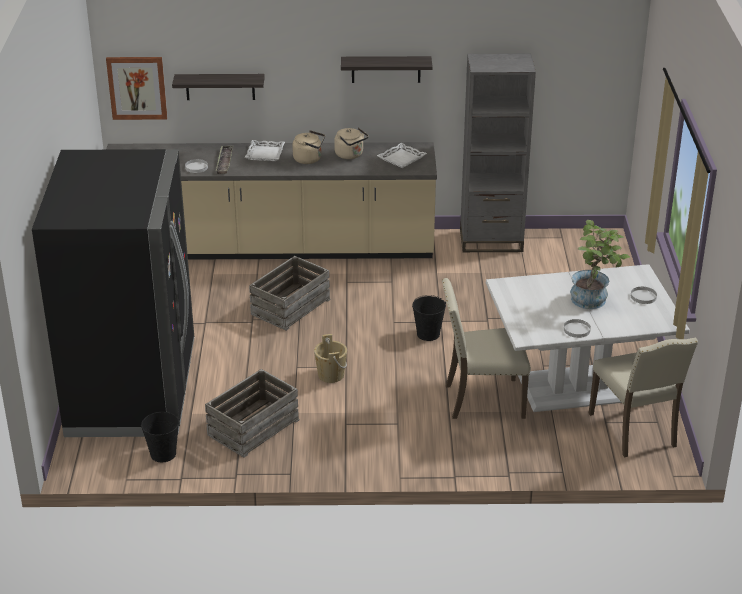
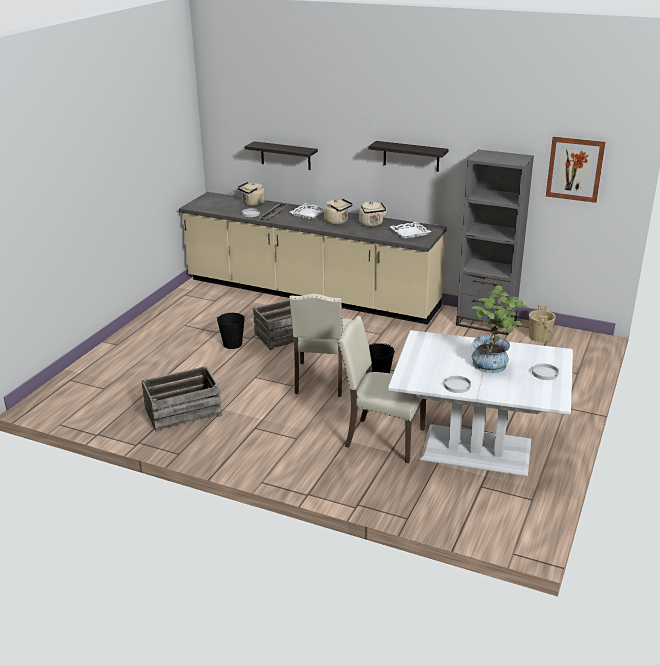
camera: 25 degrees right, 5 degrees down
black fridge [32,149,194,437] -> none
picture [106,57,167,120] -> picture moved to [546,137,605,203]
black bucket [141,412,179,462] -> black bucket moved to [217,313,245,349]
beige bucket [314,334,347,383] -> beige bucket moved to [529,304,556,342]
beige chair [589,338,698,457] -> beige chair moved to [289,294,352,397]
none -> beige kettle [238,182,265,206]

